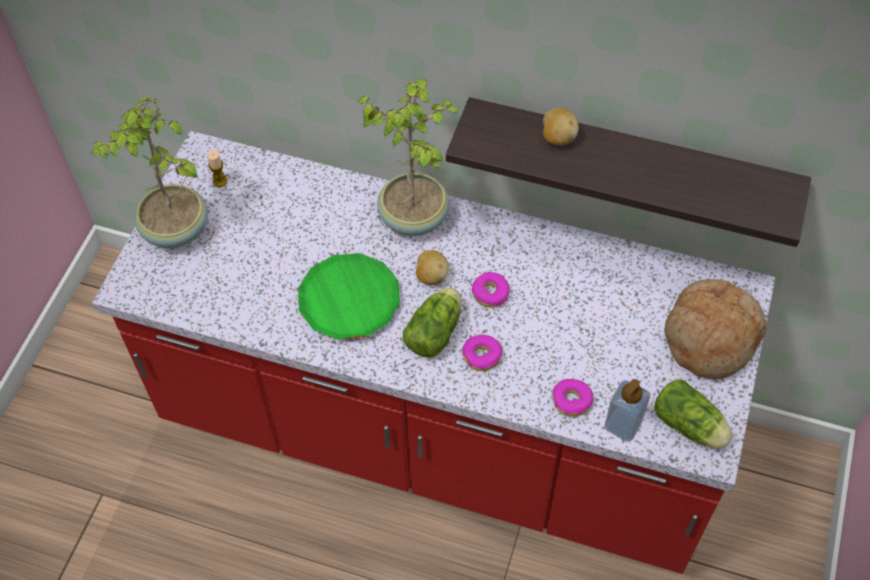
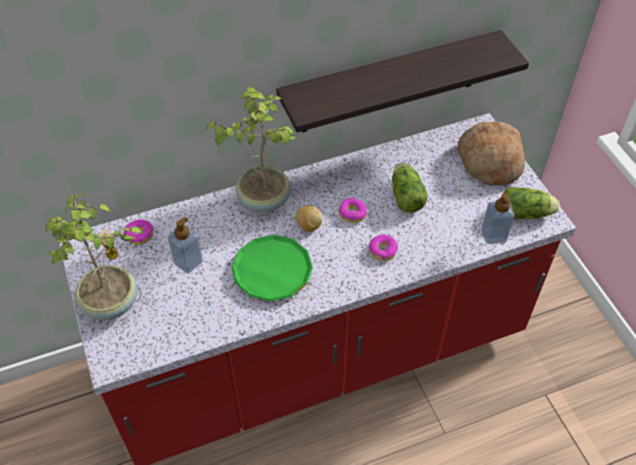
camera: 40 degrees left, 5 degrees down
lettuce [403,288,461,358] -> lettuce moved to [392,163,427,213]
potato [543,108,579,146] -> none
donut [552,379,593,417] -> donut moved to [124,219,154,245]
none -> soap dispenser [168,217,203,273]

